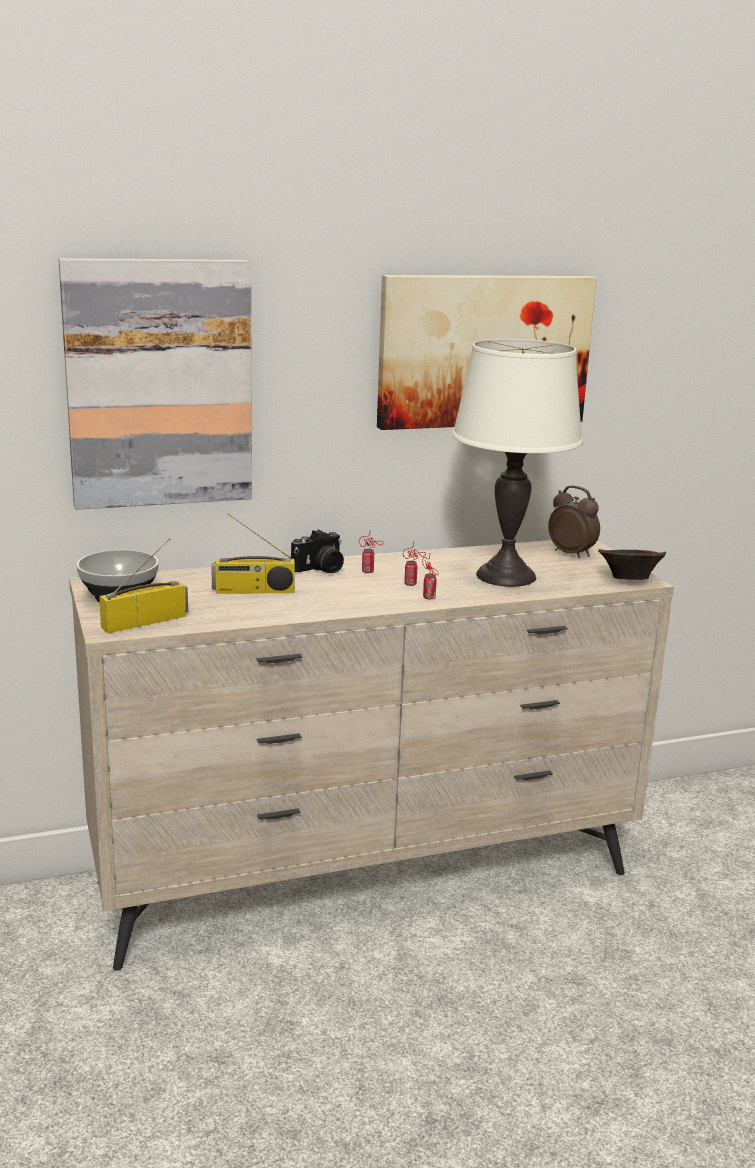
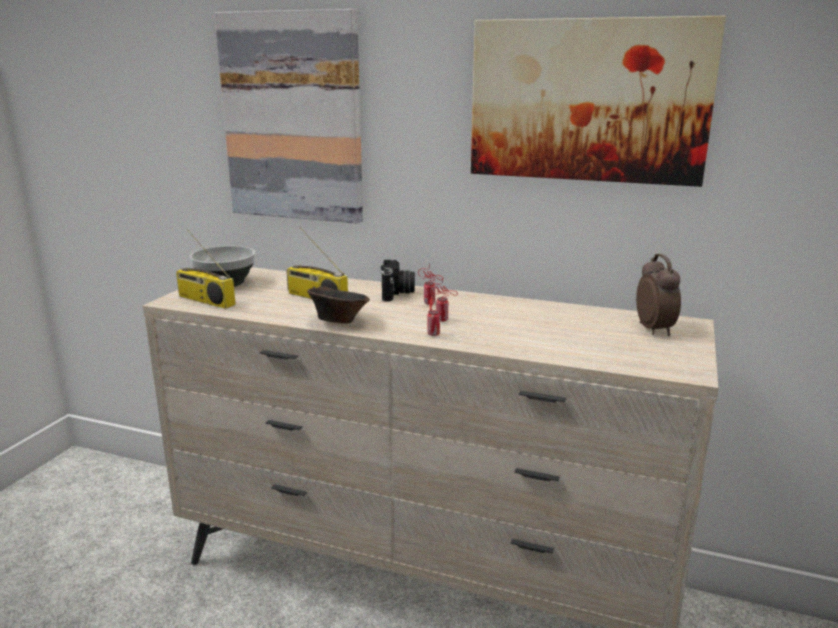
camera: 40 degrees right, 0 degrees up
radio [99,538,188,633] -> radio turned 150 degrees counterclockwise [176,229,236,309]
camera [291,529,344,573] -> camera turned 90 degrees counterclockwise [379,260,415,301]
white table lamp [452,339,583,587] -> none
brown bowl [598,549,666,580] -> brown bowl moved to [307,286,370,324]

